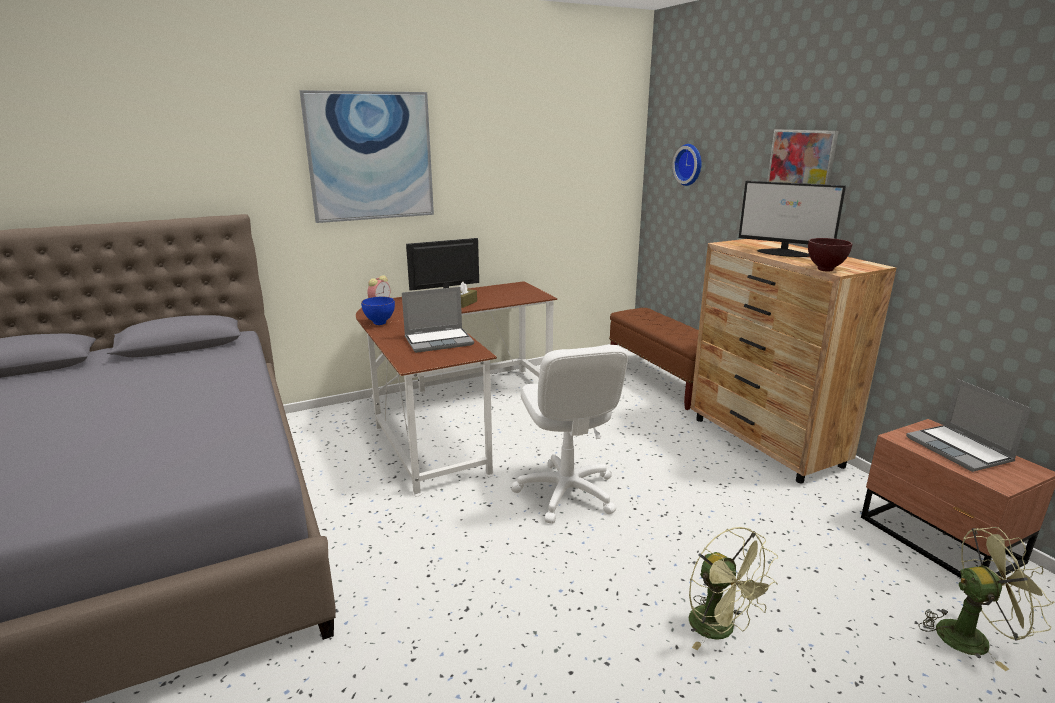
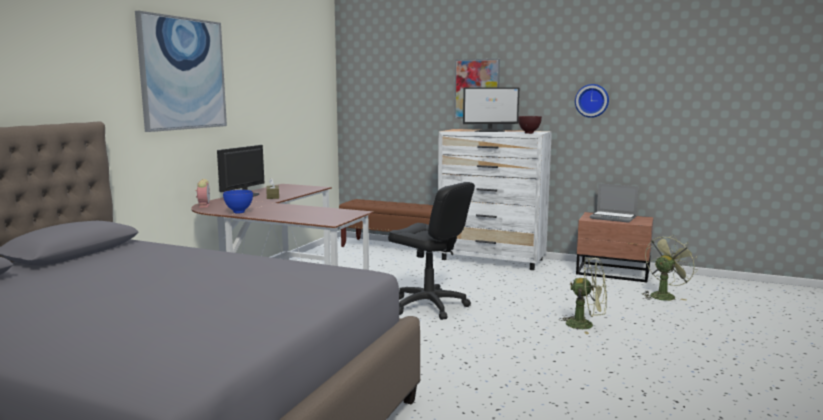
camera: 40 degrees left, 10 degrees down
laptop [402,287,474,353] -> none
white office chair [511,345,628,524] -> black office chair [388,182,475,320]
wall clock [672,144,701,186] -> wall clock moved to [575,84,609,118]
brown dresser [690,239,896,483] -> white dresser [438,129,552,270]

